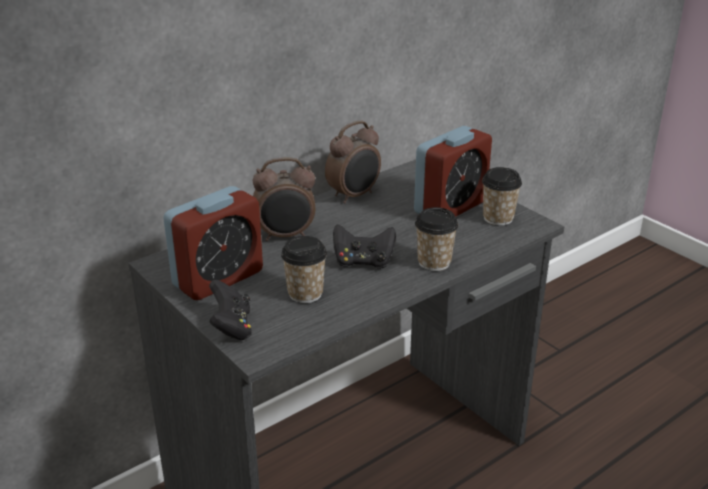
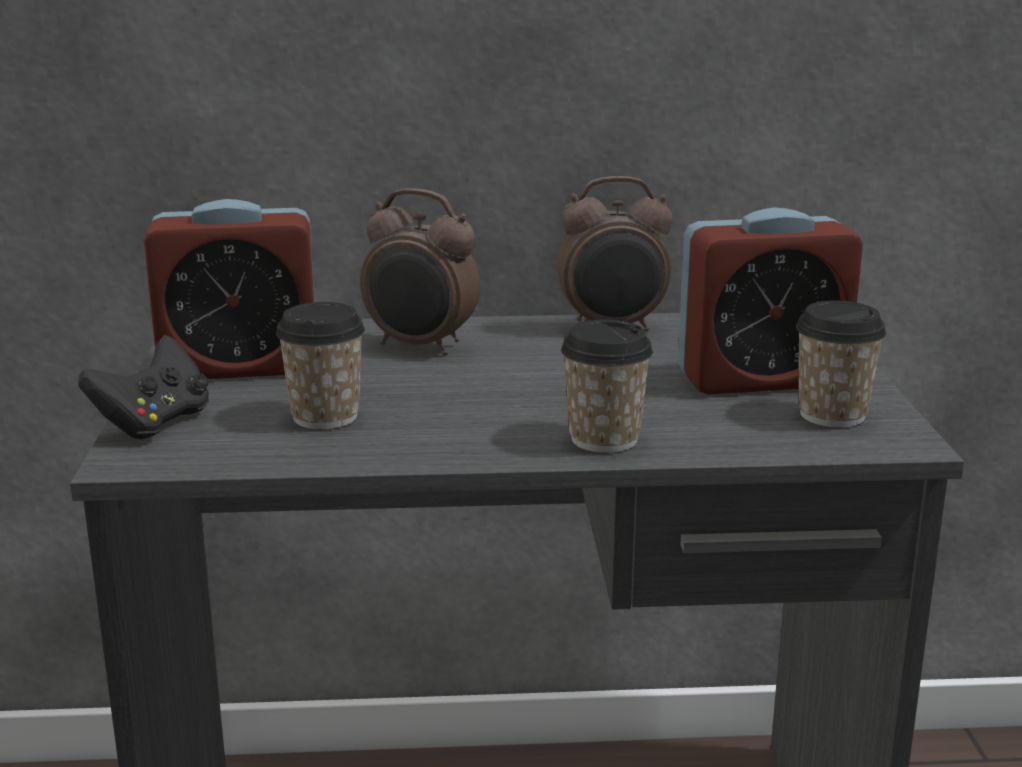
camera: 35 degrees right, 10 degrees down
black game controller [333,224,396,269] -> none

